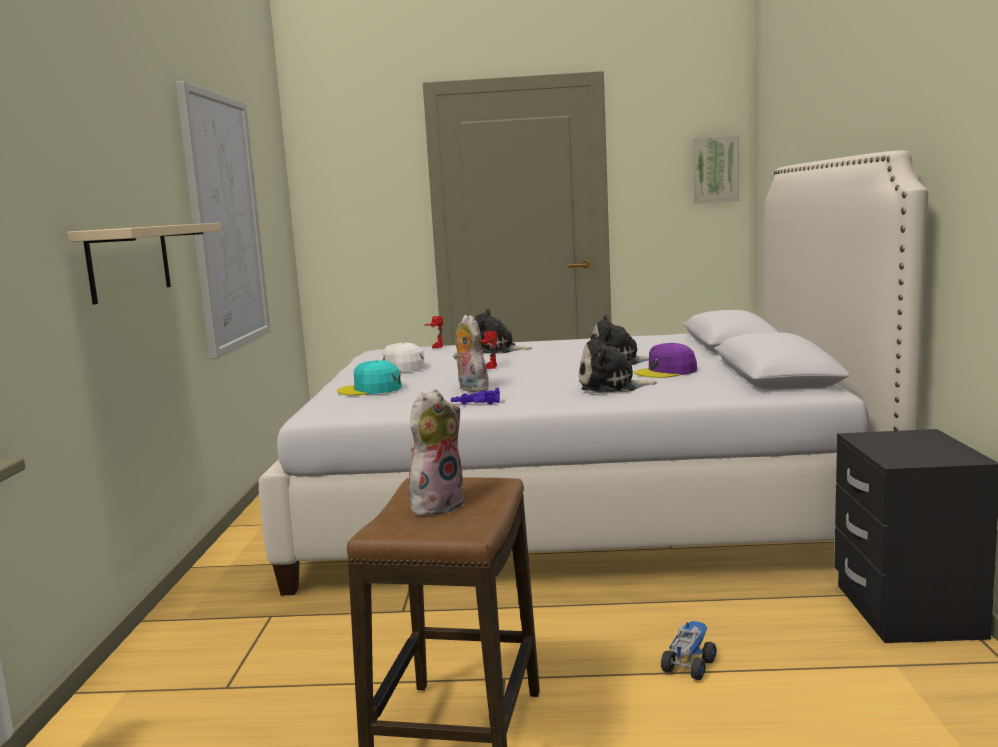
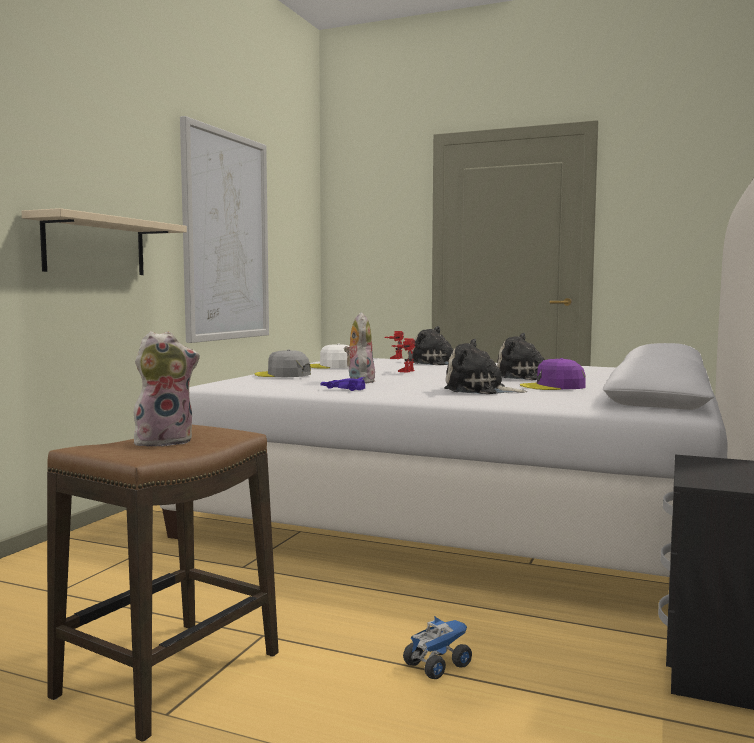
camera: 20 degrees right, 5 degrees down
turquoise cap [337,360,402,396] -> grey cap [255,350,311,377]
picture [693,135,739,203] -> none

